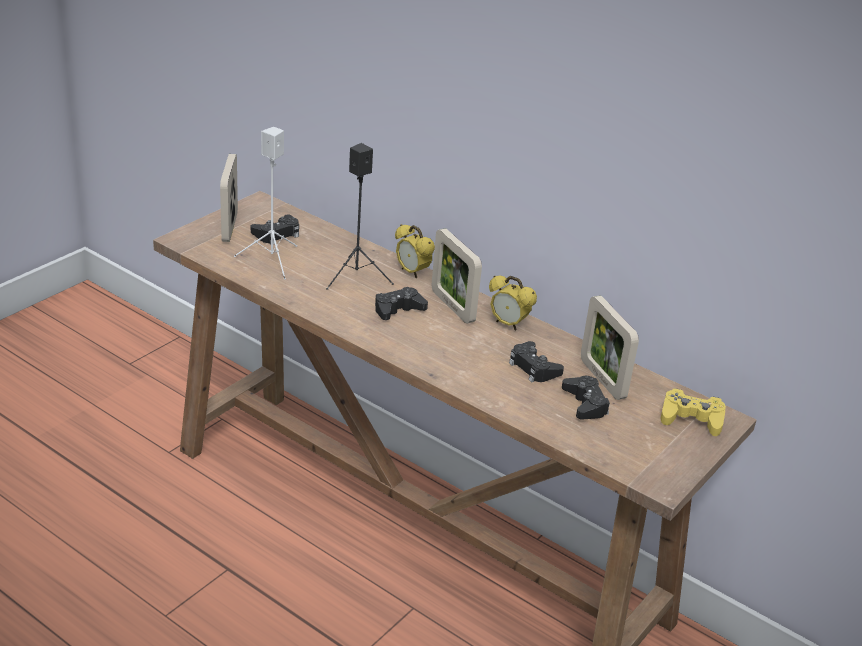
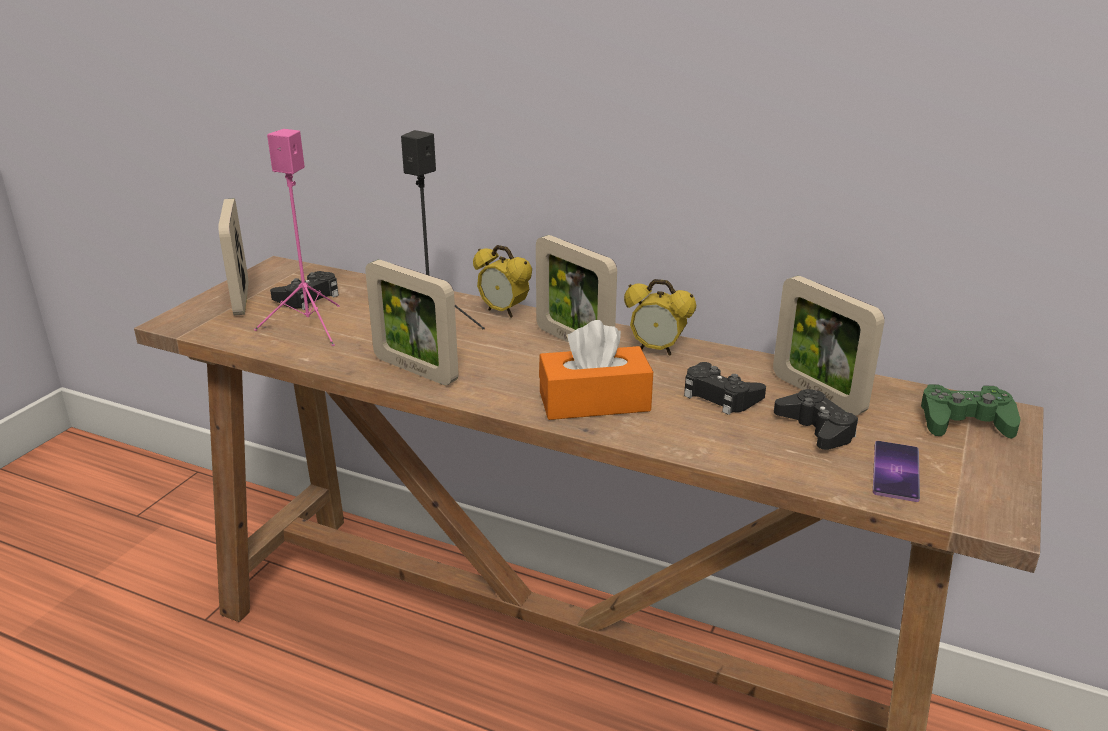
camera: 10 degrees left, 5 degrees down
white speaker [234,127,297,280] -> pink speaker [254,129,340,346]
black game controller [375,287,428,320] -> none
yellow game controller [661,388,726,436] -> green game controller [921,384,1020,438]
none -> picture frame [365,260,458,386]
none -> orange tissue box [539,320,653,420]
none -> phone [873,441,920,502]

